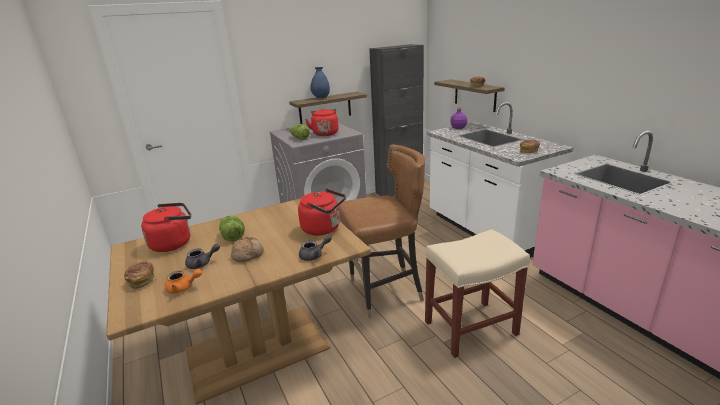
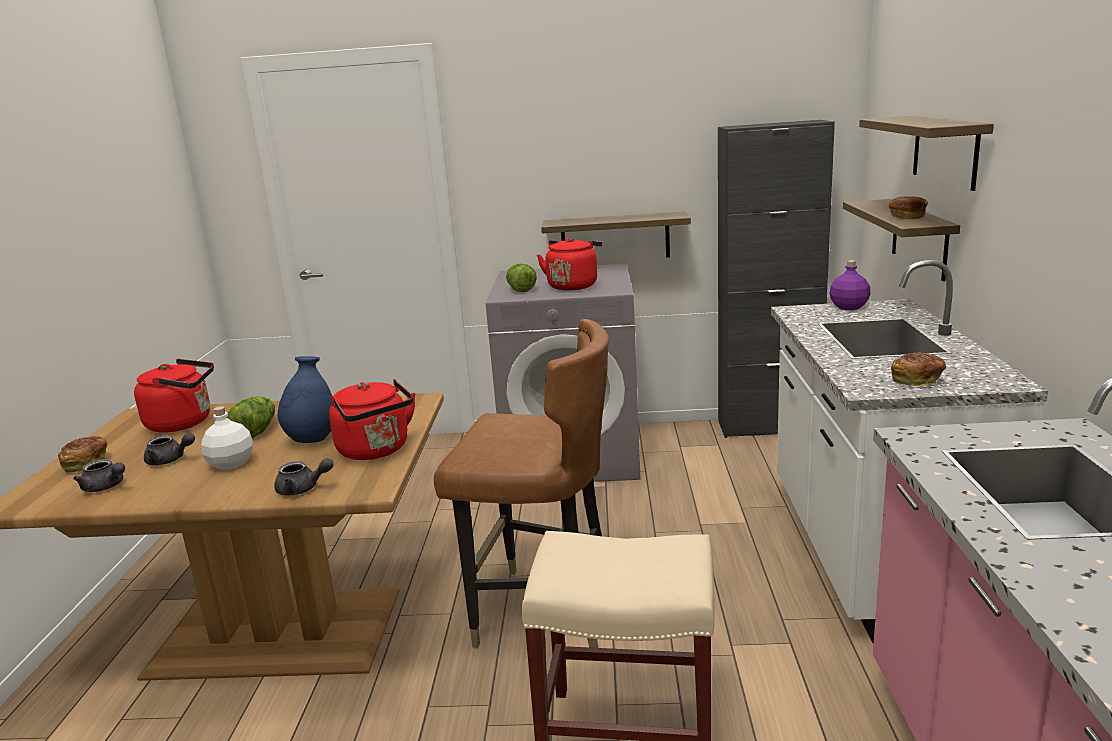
camera: 30 degrees right, 5 degrees down
orange teapot [165,269,202,294] -> grey teapot [73,459,125,492]
bread [231,237,264,262] -> white bottle [201,406,252,470]
blue vase [310,67,330,98] -> blue vase moved to [277,356,332,443]
none -> shelf [859,116,994,191]

